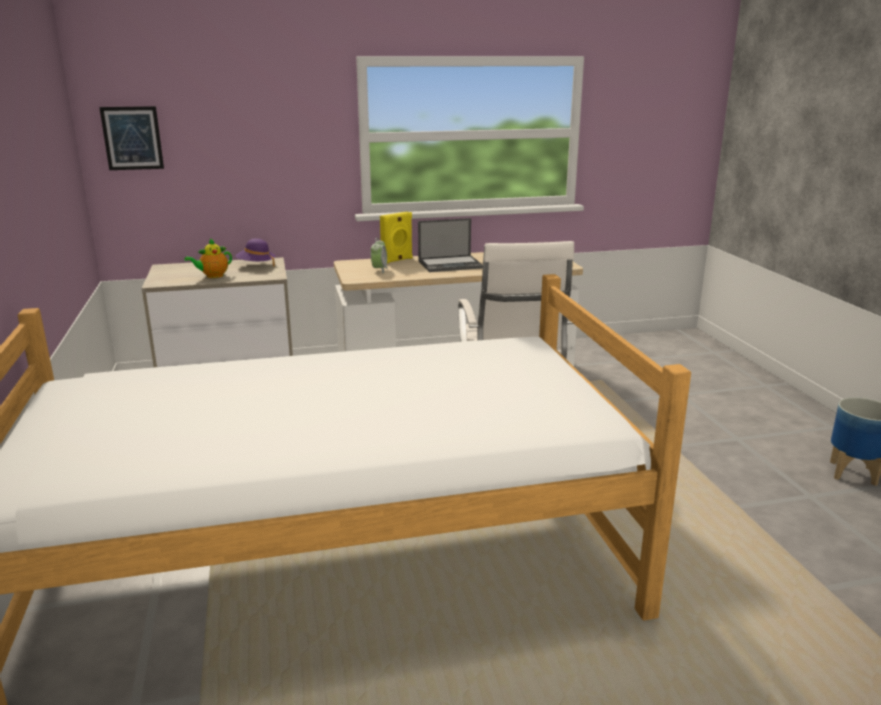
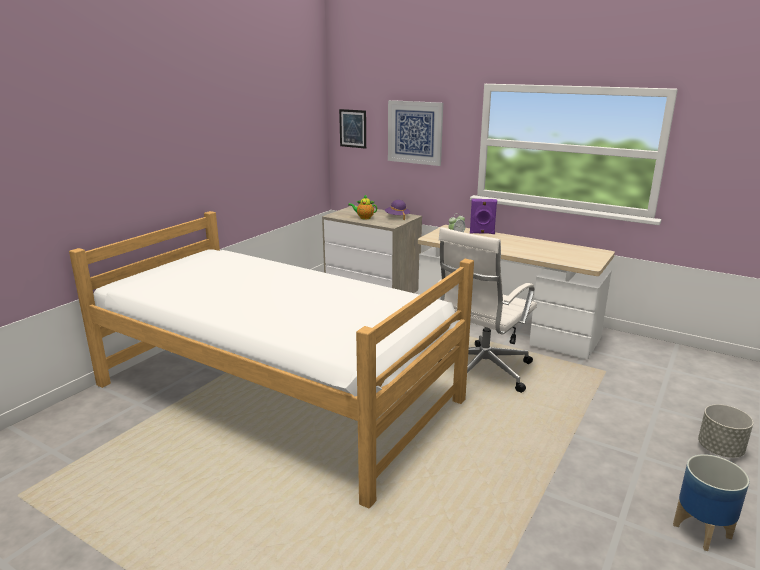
camera: 45 degrees right, 0 degrees up
yellow speaker [380,212,413,263] -> purple speaker [470,199,497,234]
laptop [418,218,483,272] -> none
none -> picture [388,100,443,166]
none -> grey planter [698,404,754,458]

